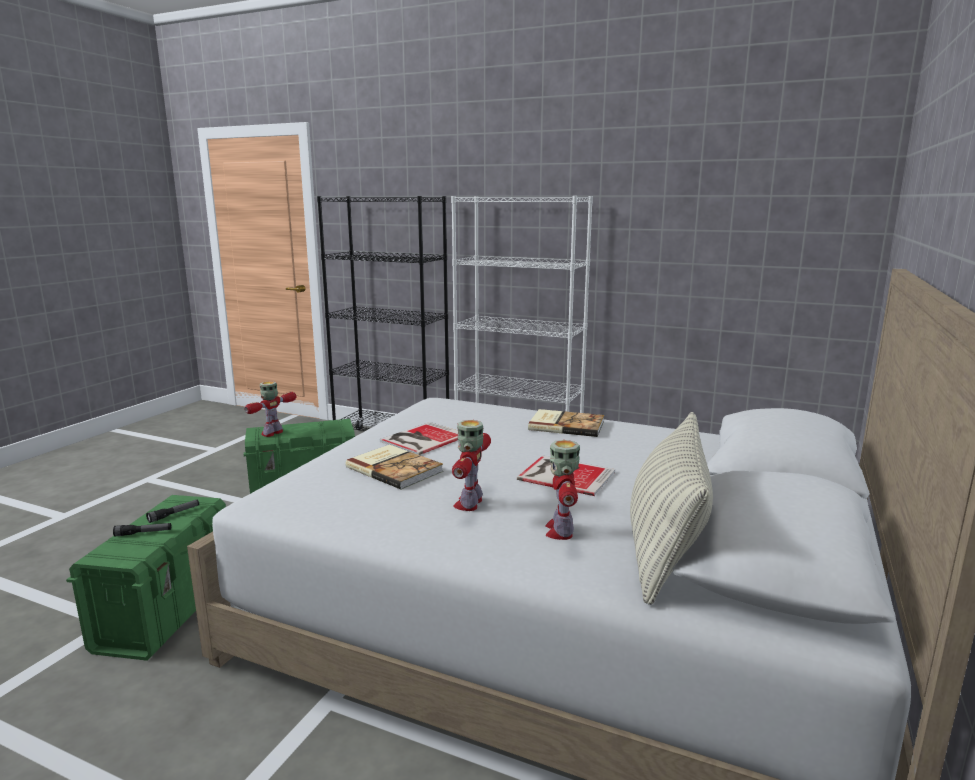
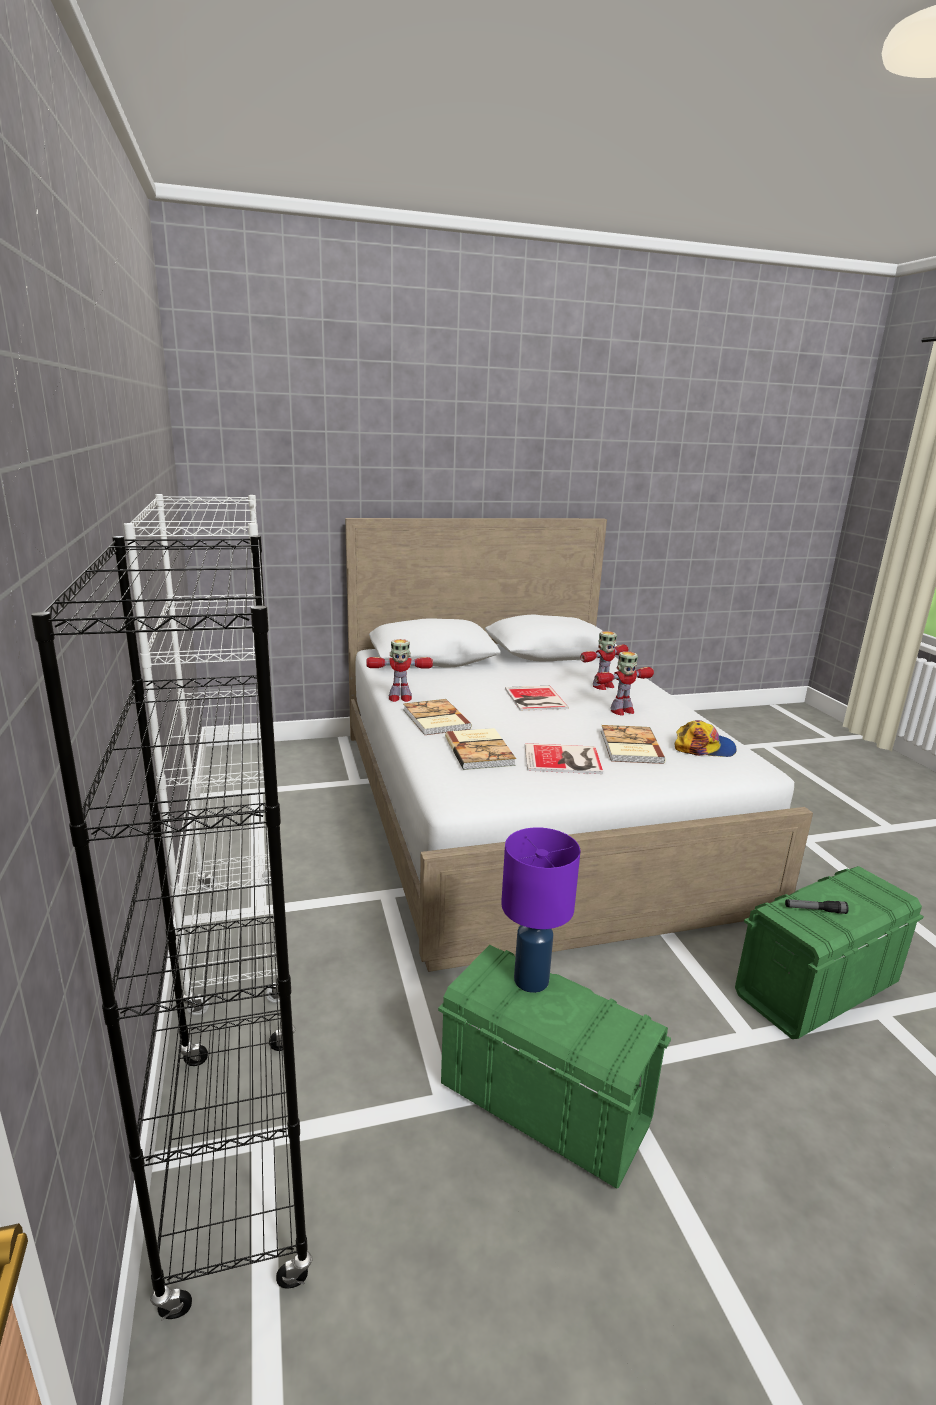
camera: 130 degrees left, 5 degrees up
flashlight [113,523,171,536] -> none
toy robot [244,381,296,437] -> toy robot moved to [366,639,433,702]
pillow [630,412,713,605] -> none
none -> book [445,728,516,770]
none -> purple table lamp [501,827,580,993]
none -> cap [675,720,737,757]

